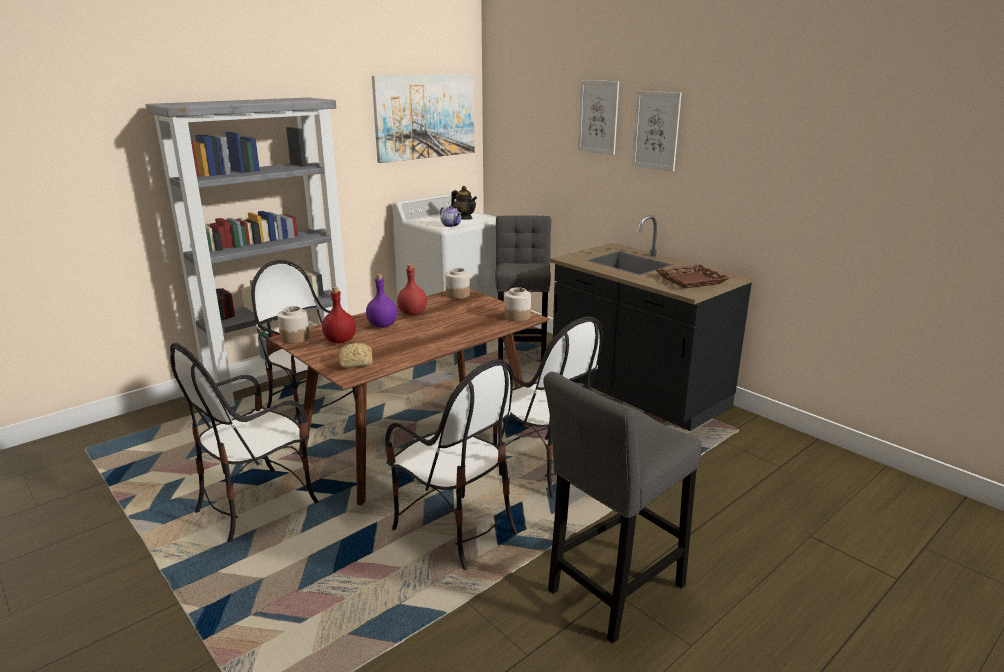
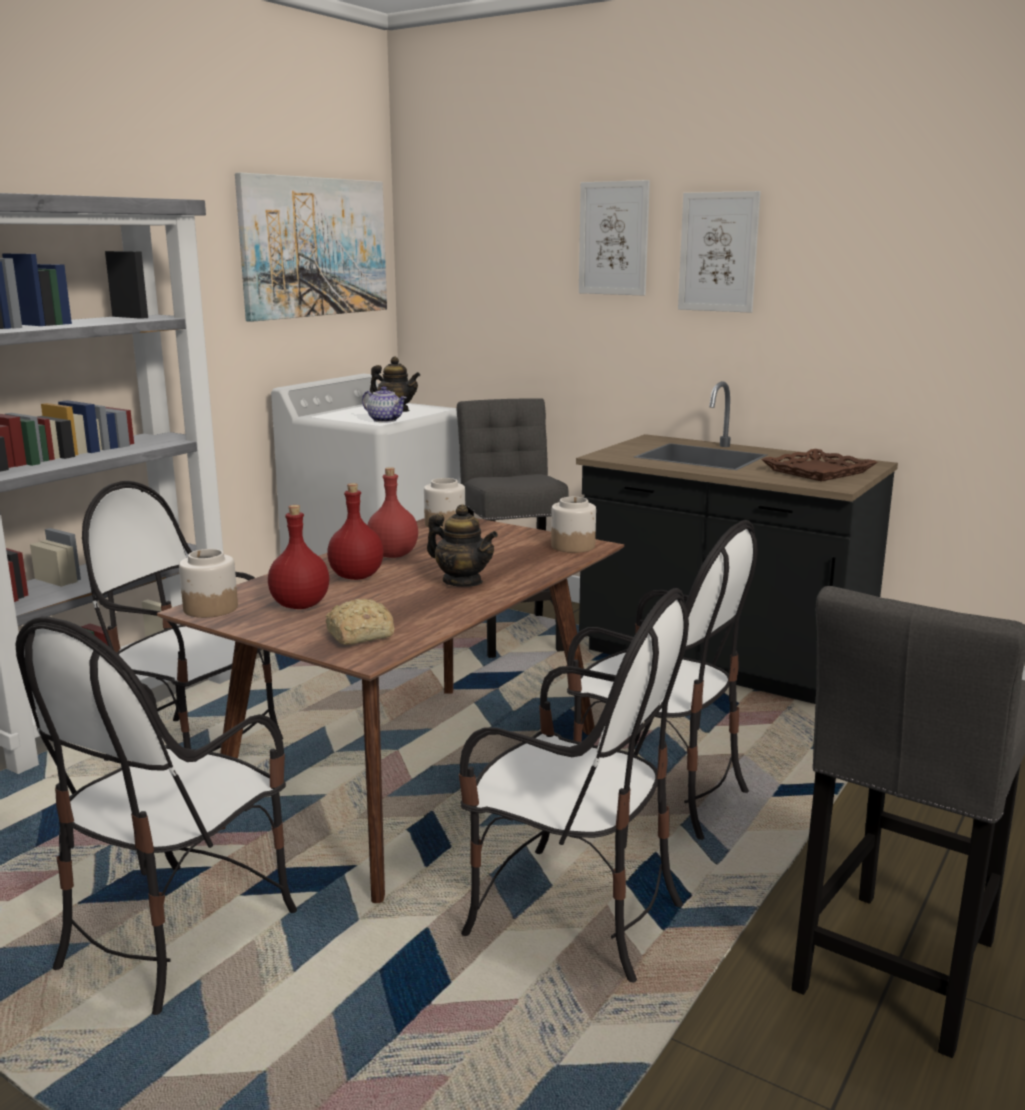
camera: 15 degrees left, 5 degrees down
purple bottle [366,274,398,328] -> red bottle [327,483,384,580]
none -> teapot [427,504,498,587]

